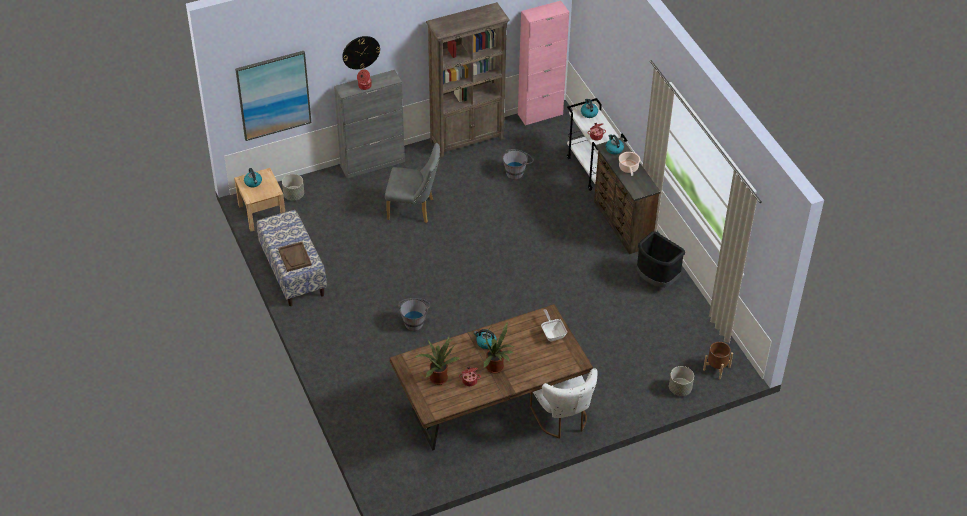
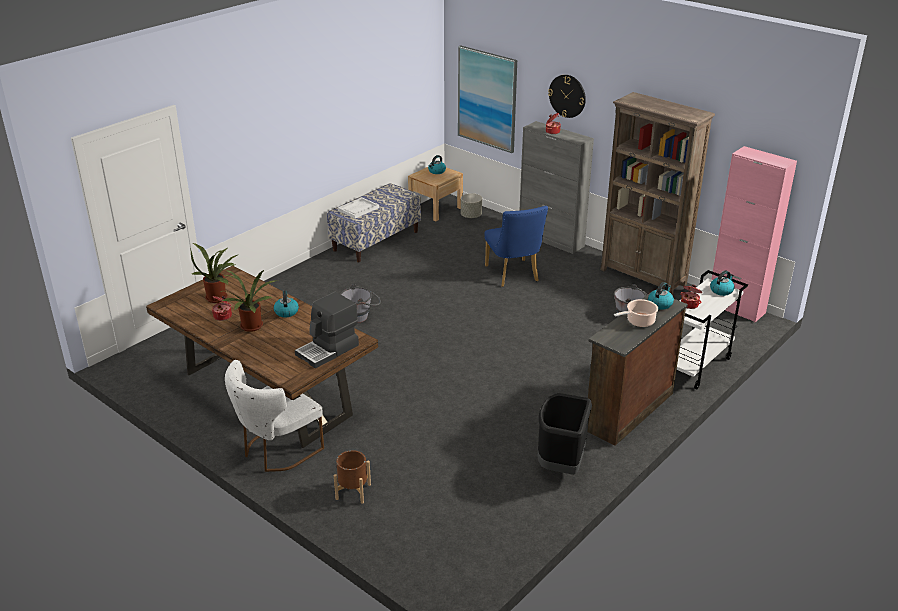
camera: 65 degrees right, 15 degrees down
brown tray [278,242,312,272] -> white tray [338,197,379,218]
grey chair [385,143,440,223] -> blue chair [484,206,548,287]
frying pan [541,309,567,341] -> coffee machine [295,292,359,368]
grey planter [669,366,694,396] -> none
brown planter [703,342,733,379] -> brown planter moved to [334,450,371,504]

